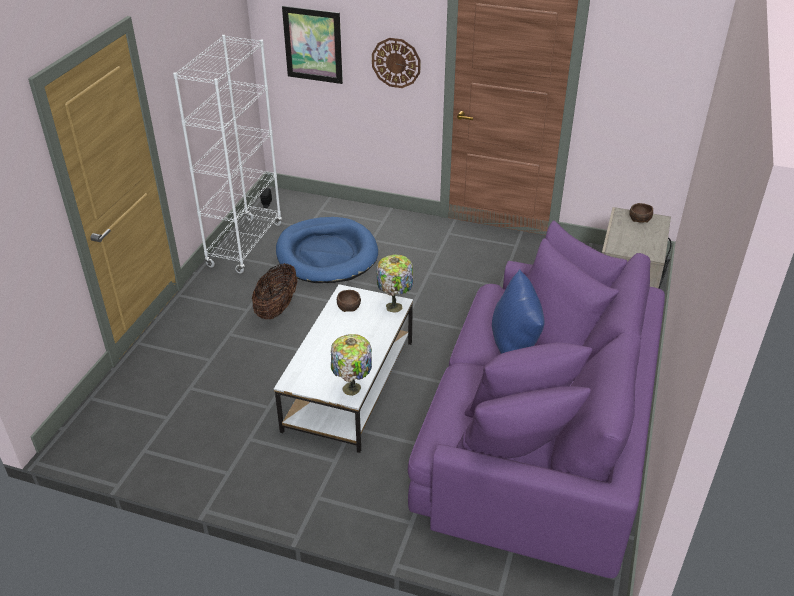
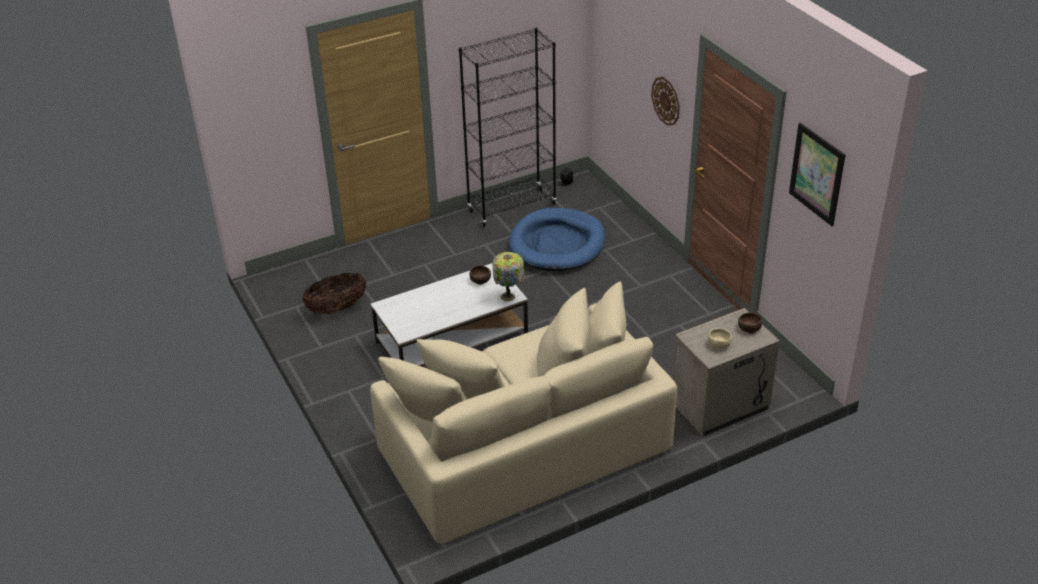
camera: 45 degrees right, 0 degrees up
white bookcase [173,35,282,274] -> black bookcase [459,28,557,227]
basket [252,263,297,319] -> basket moved to [302,273,367,314]
picture [282,6,343,84] -> picture moved to [789,123,845,226]
table lamp [331,334,372,396] -> none
purple sofa [408,220,665,578] -> beige sofa [370,281,677,544]
blue pillow [492,269,545,354] -> none
none -> beige bowl [708,328,732,350]

